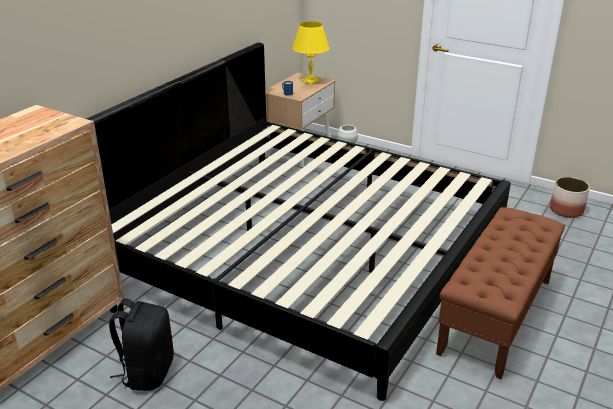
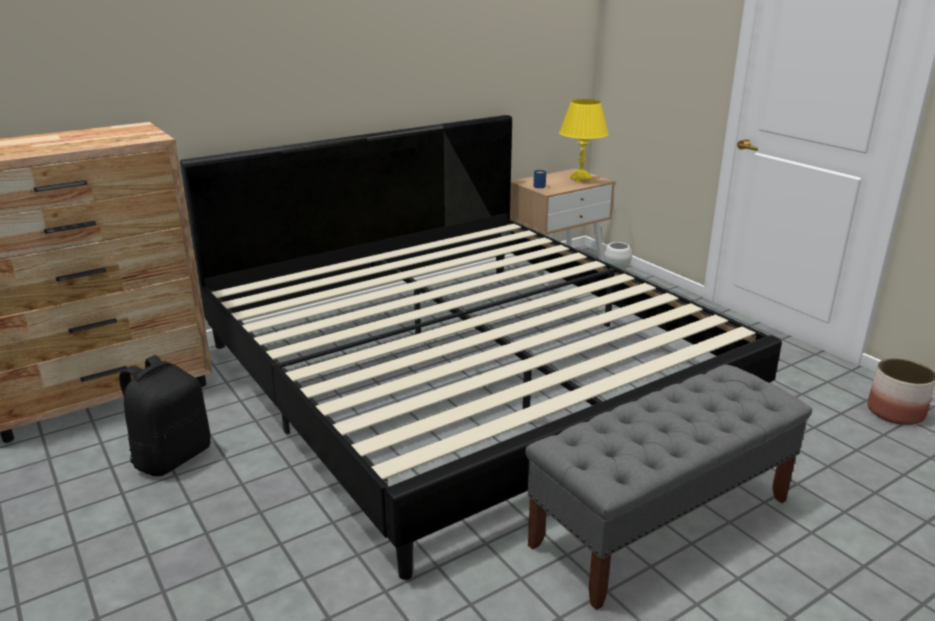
camera: 25 degrees right, 5 degrees down
brown bench [436,207,565,379] -> grey bench [525,364,812,610]

